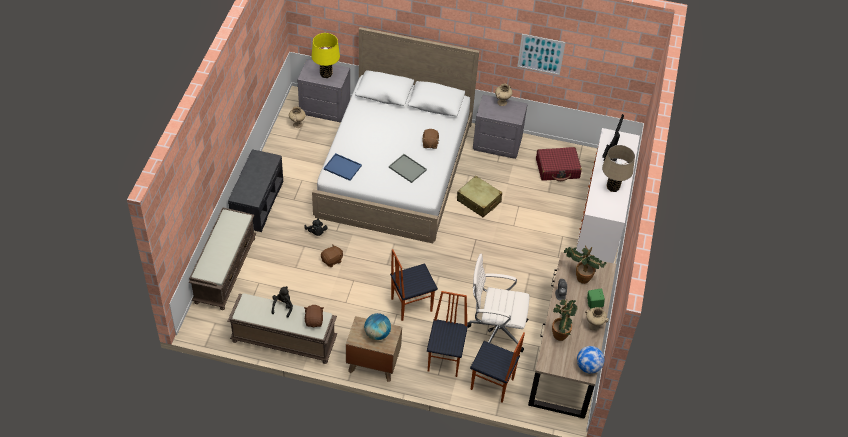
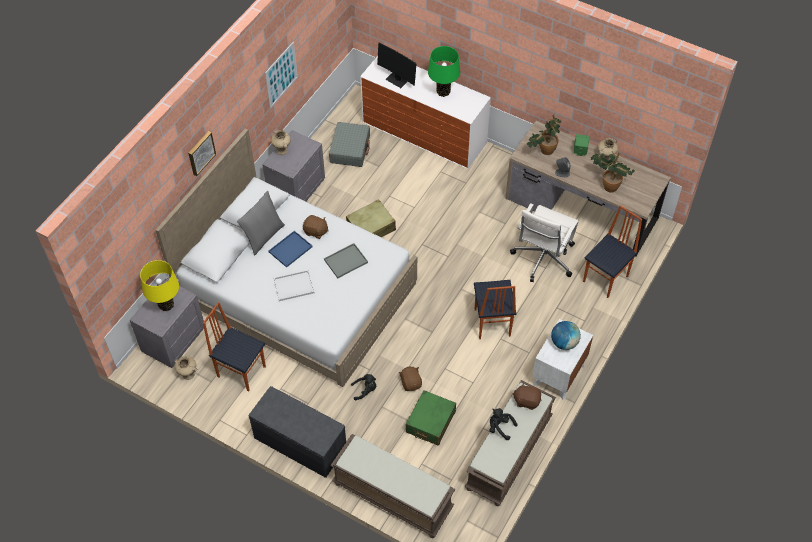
camera: 70 degrees left, 5 degrees up
blue tray [324,153,362,181] -> blue tray moved to [269,231,313,267]
brown nightstand [346,316,402,382] -> white nightstand [532,319,593,400]
chair [427,291,468,377] -> chair moved to [203,302,266,392]
red suitcase [536,147,582,181] -> grey suitcase [329,122,370,167]
globe [577,346,605,374] -> none
beige table lamp [602,145,635,192] -> green table lamp [428,46,460,97]
none -> picture [188,131,216,176]
none -> grey pillow [237,190,285,255]
none -> white tray [274,270,315,301]
none -> green suitcase [406,390,456,446]

